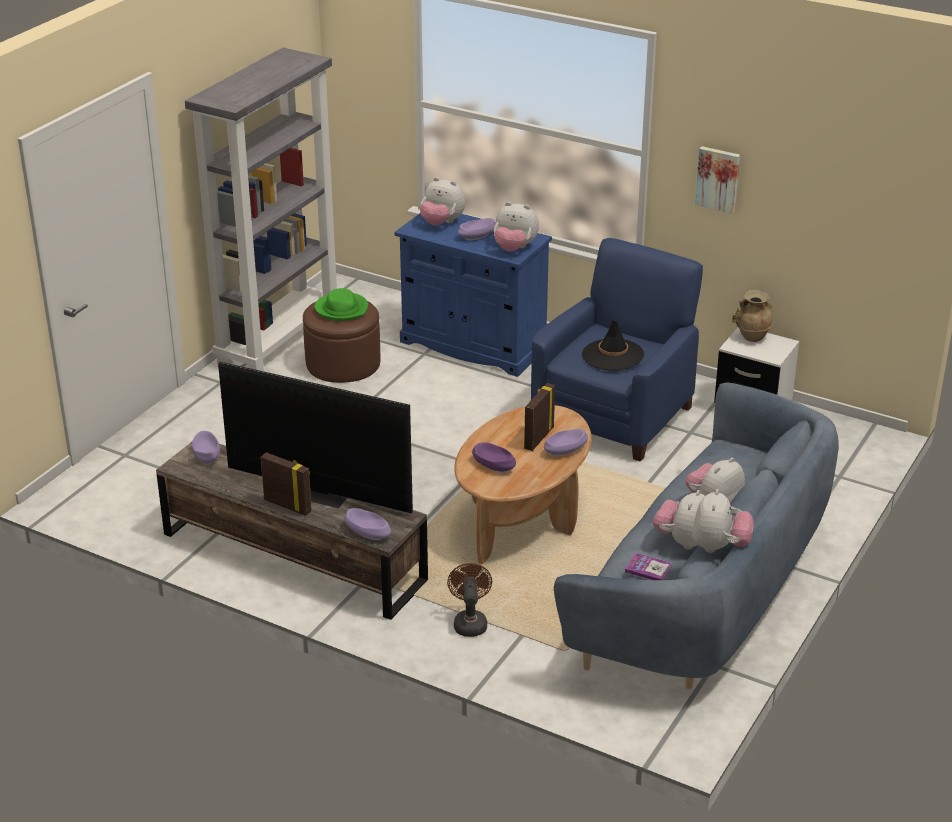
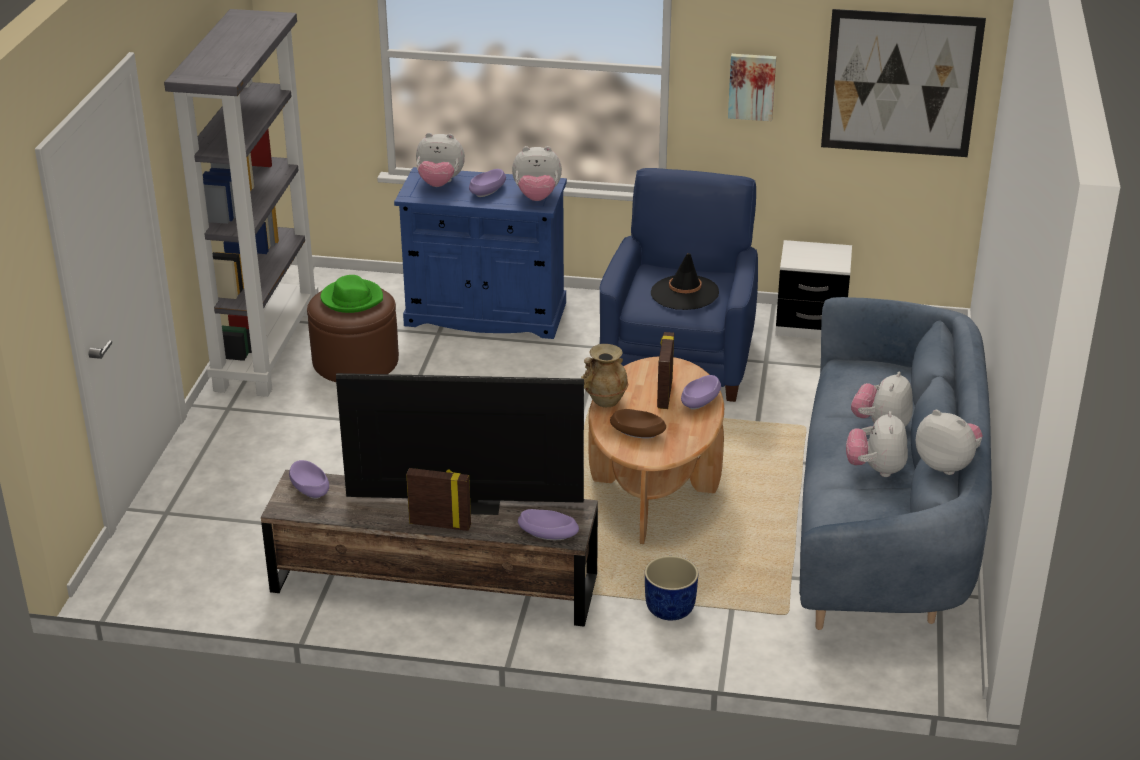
camera: 20 degrees left, 0 degrees up
brown fan [447,563,492,637] -> blue planter [645,556,698,620]
purple bowl [472,443,516,472] -> brown bowl [610,409,666,439]
book [625,553,672,580] -> none
plush toy [692,489,754,553] -> plush toy turned 45 degrees counterclockwise [916,410,983,475]
beige vase [732,290,772,342] -> beige vase moved to [581,344,628,407]
none -> picture [821,9,986,157]

